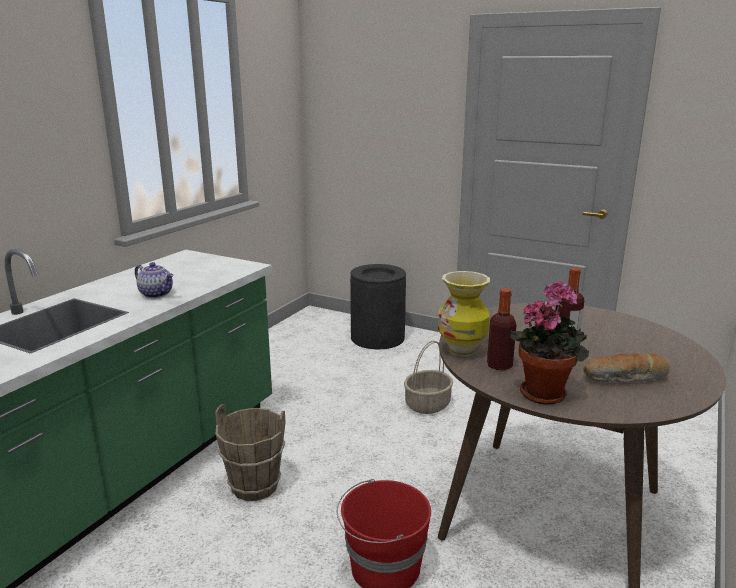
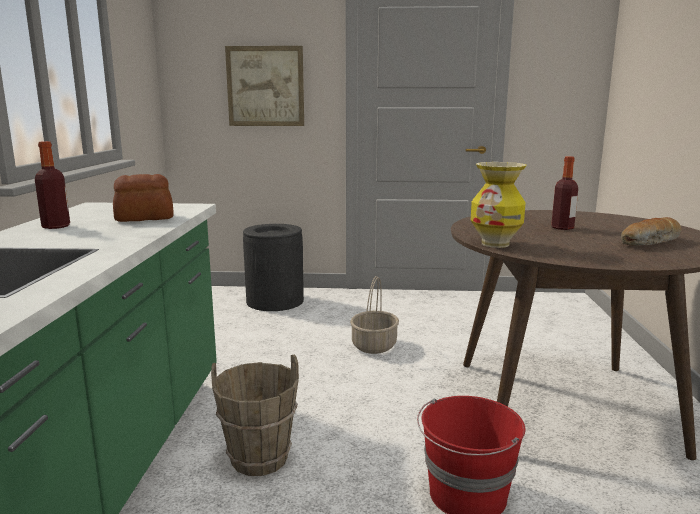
camera: 25 degrees left, 5 degrees down
teapot [135,262,174,298] -> none
bottle [487,288,516,370] -> bottle moved to [35,141,70,229]
potted plant [510,280,589,405] -> none
none -> bread [113,174,174,222]
none -> picture [225,46,304,126]

